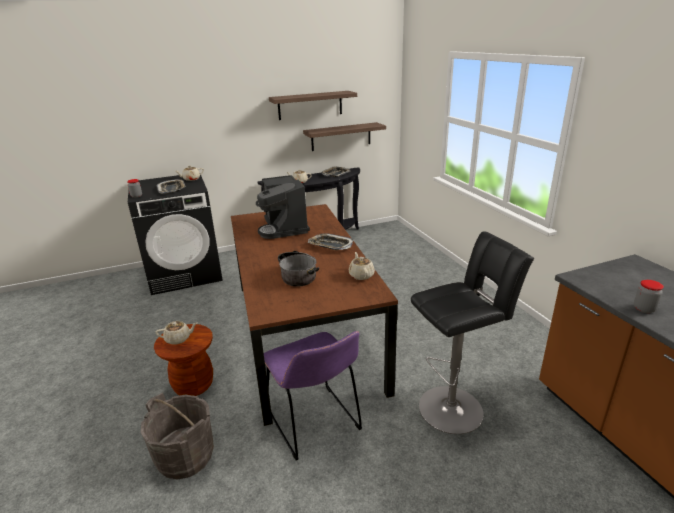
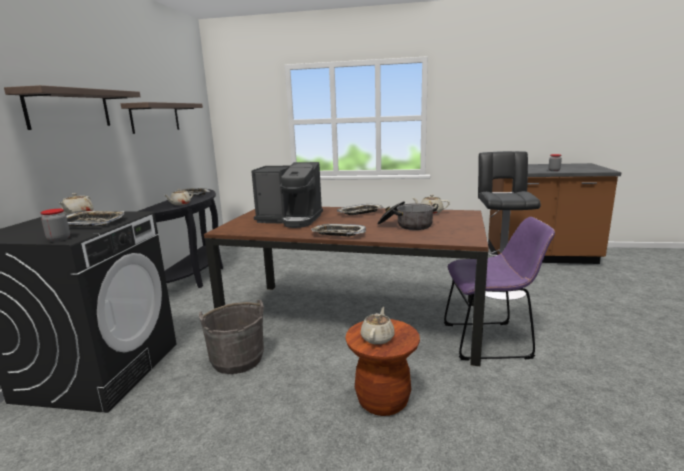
camera: 60 degrees left, 10 degrees down
grey bucket [141,393,214,480] -> grey bucket moved to [199,300,264,374]
shelf [303,122,386,151] -> shelf moved to [4,85,141,130]
none -> tray [311,224,366,237]

